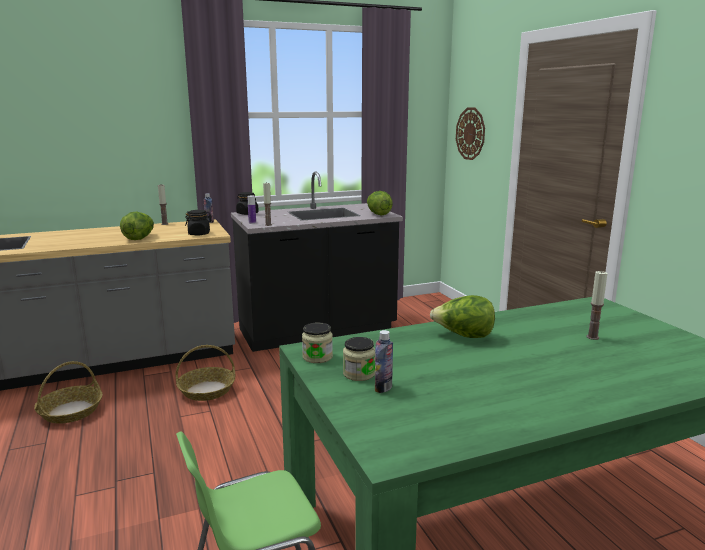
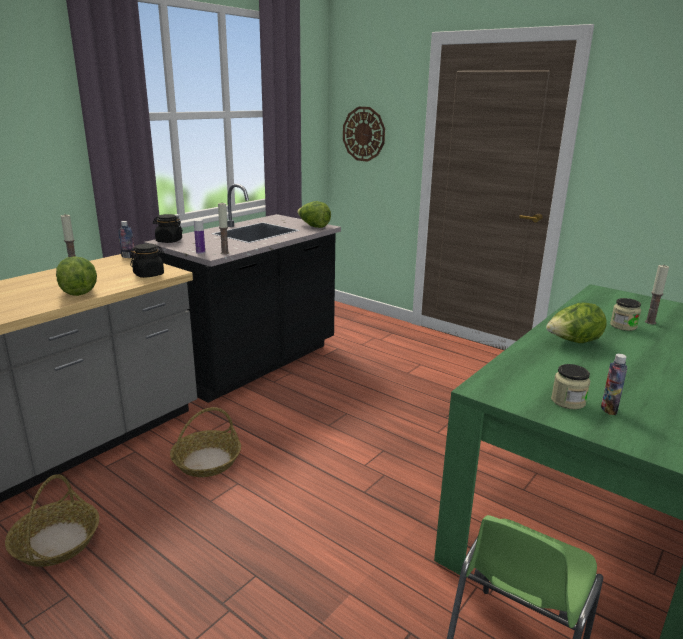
camera: 30 degrees left, 5 degrees up
jar [302,322,333,363] -> jar moved to [610,298,641,331]

